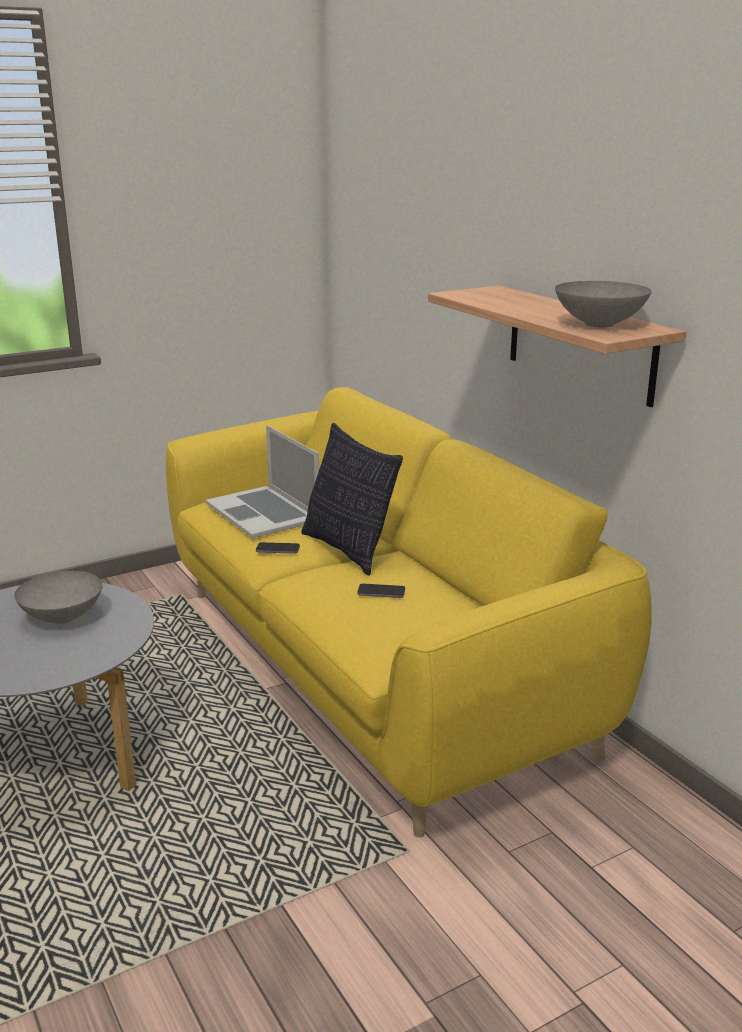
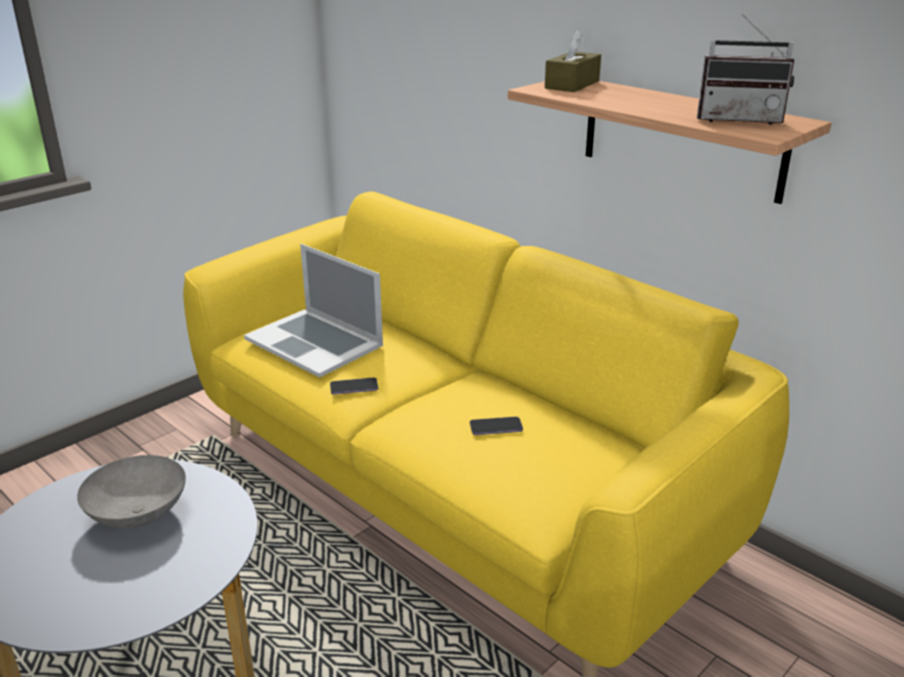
camera: 15 degrees left, 5 degrees up
pillow [301,423,403,576] -> none
grey bowl [555,281,652,327] -> radio [697,14,795,125]
none -> brown tissue box [545,30,601,92]

